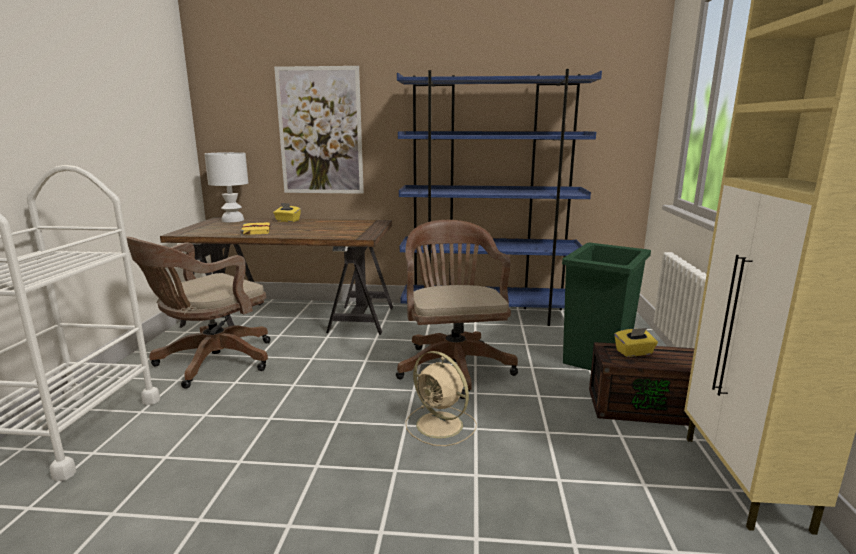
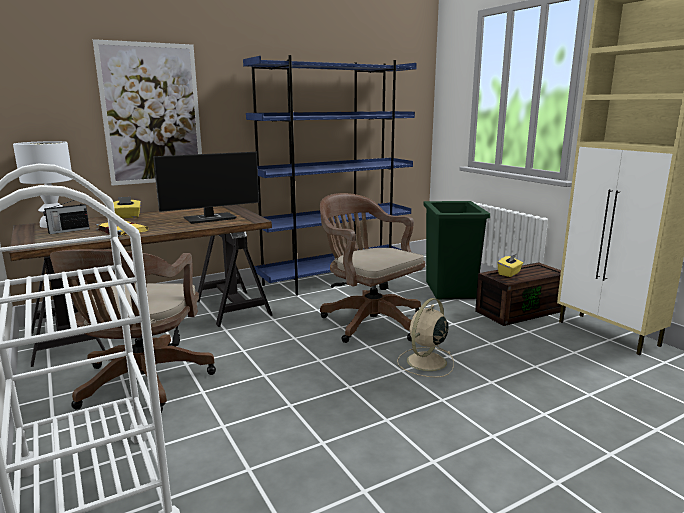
camera: 35 degrees left, 0 degrees up
beige fan [405,351,477,446] -> beige fan turned 120 degrees clockwise [397,298,454,377]
none -> radio [43,200,90,234]
none -> monitor [153,152,259,224]

